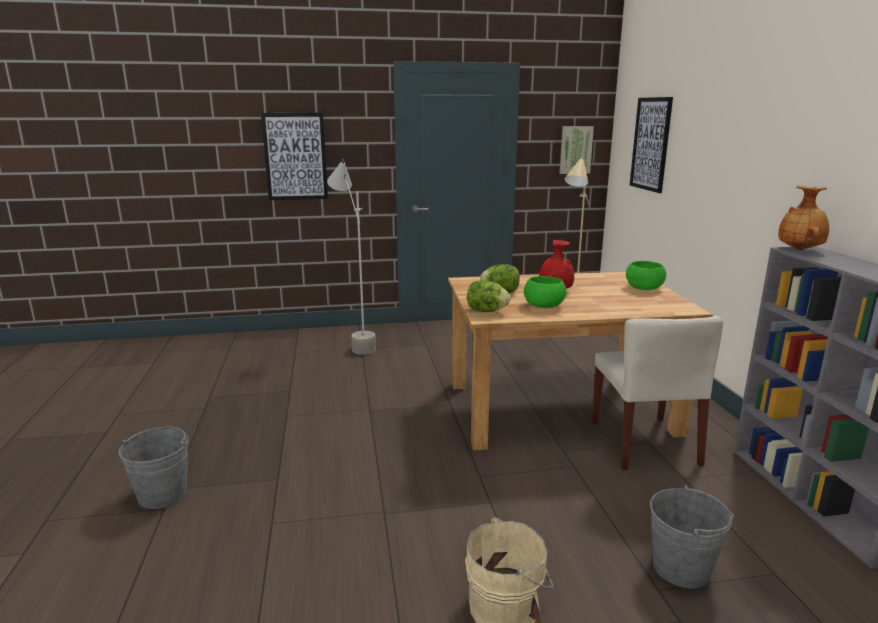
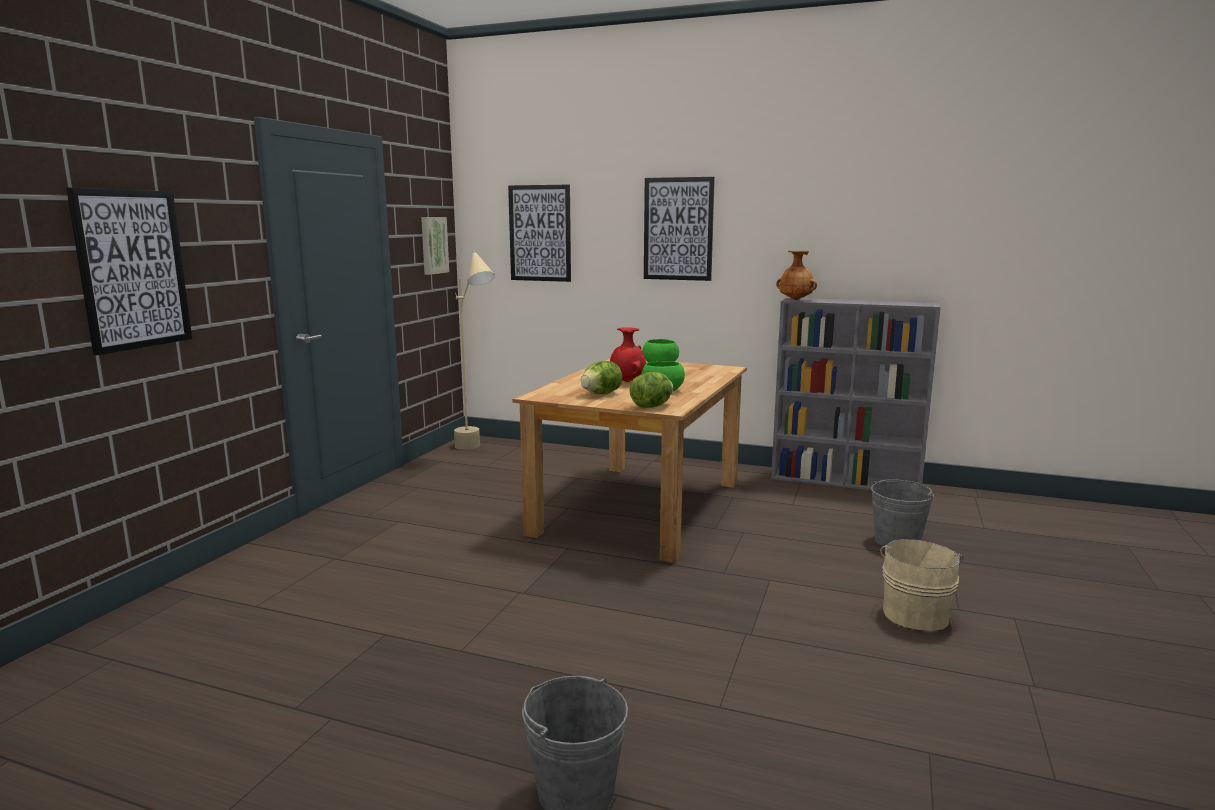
camera: 60 degrees left, 5 degrees down
grey floor lamp [327,160,376,355] -> none
beige chair [592,316,723,470] -> none
none -> picture [644,177,715,281]

